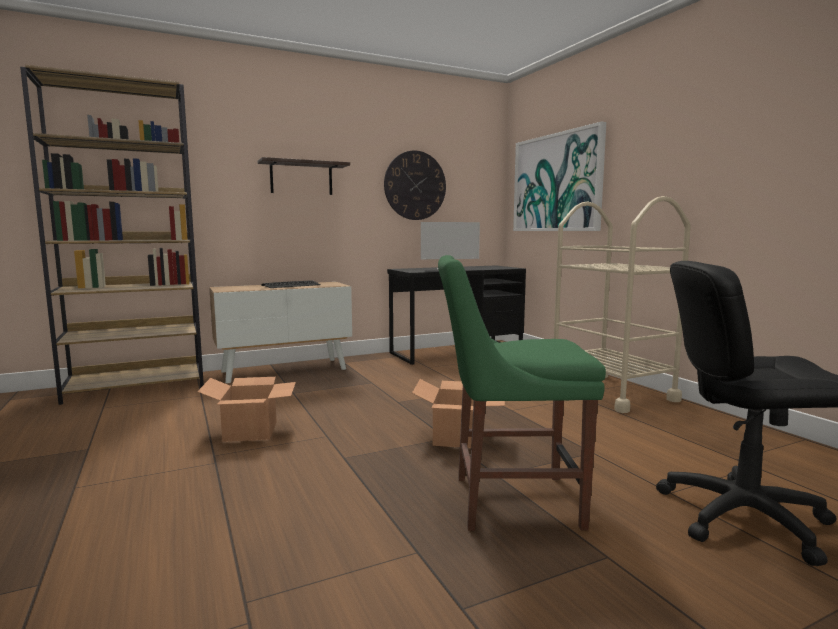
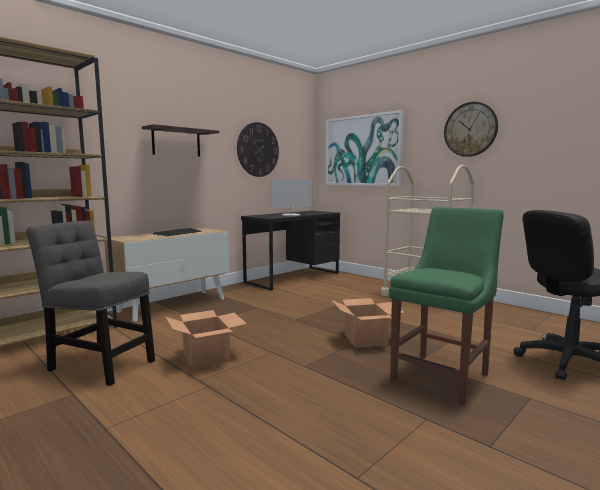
camera: 20 degrees left, 0 degrees up
green chair [438,255,606,531] -> green chair turned 150 degrees clockwise [389,207,504,406]
none -> grey chair [26,220,155,386]
none -> wall clock [444,102,498,157]

